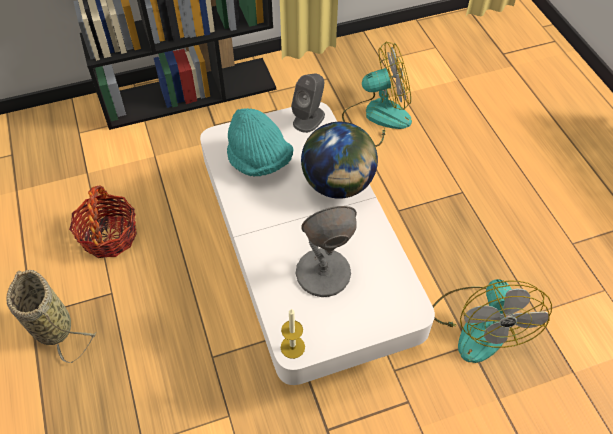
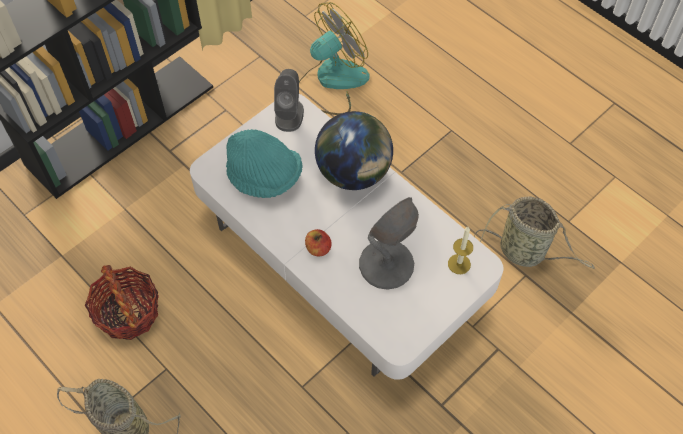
camera: 25 degrees left, 5 degrees up
candle [281,309,305,359] -> candle moved to [448,227,473,274]
fan [433,279,552,363] -> basket [474,196,595,269]
none -> apple [305,229,332,256]

